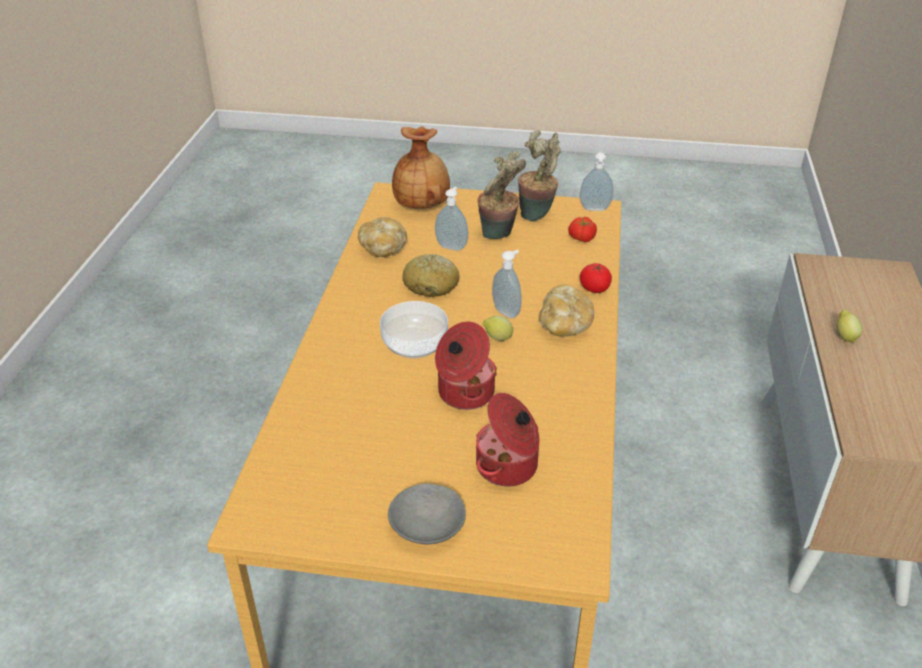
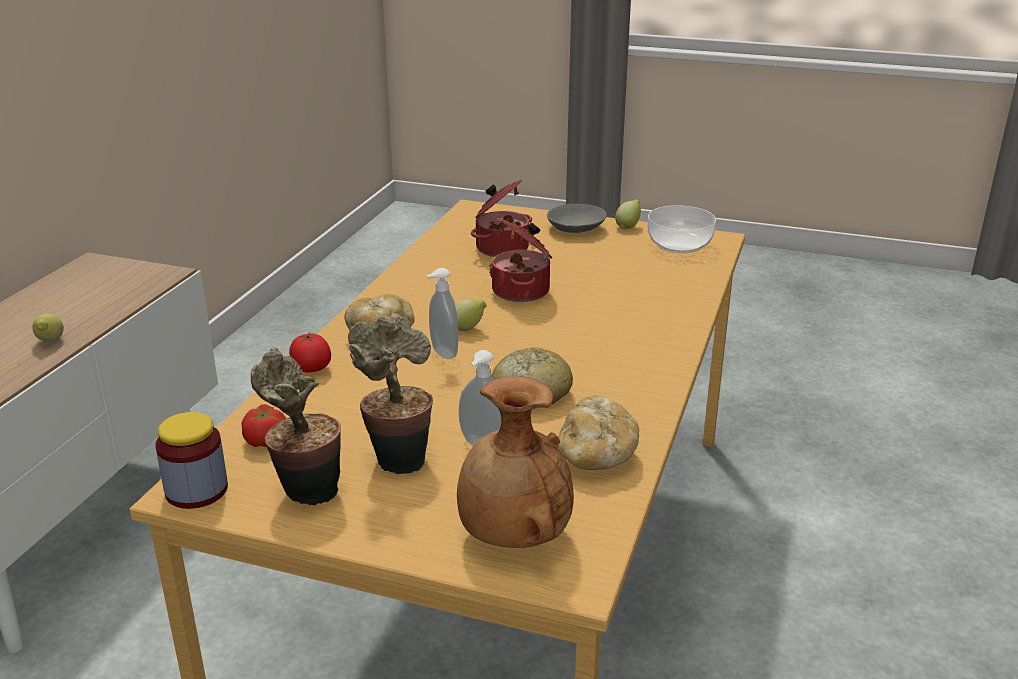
camera: 170 degrees left, 10 degrees down
bowl [380,301,448,358] -> bowl moved to [648,205,716,253]
soap dispenser [580,153,614,211] -> jar [155,412,228,509]
none -> lemon [615,199,641,229]

